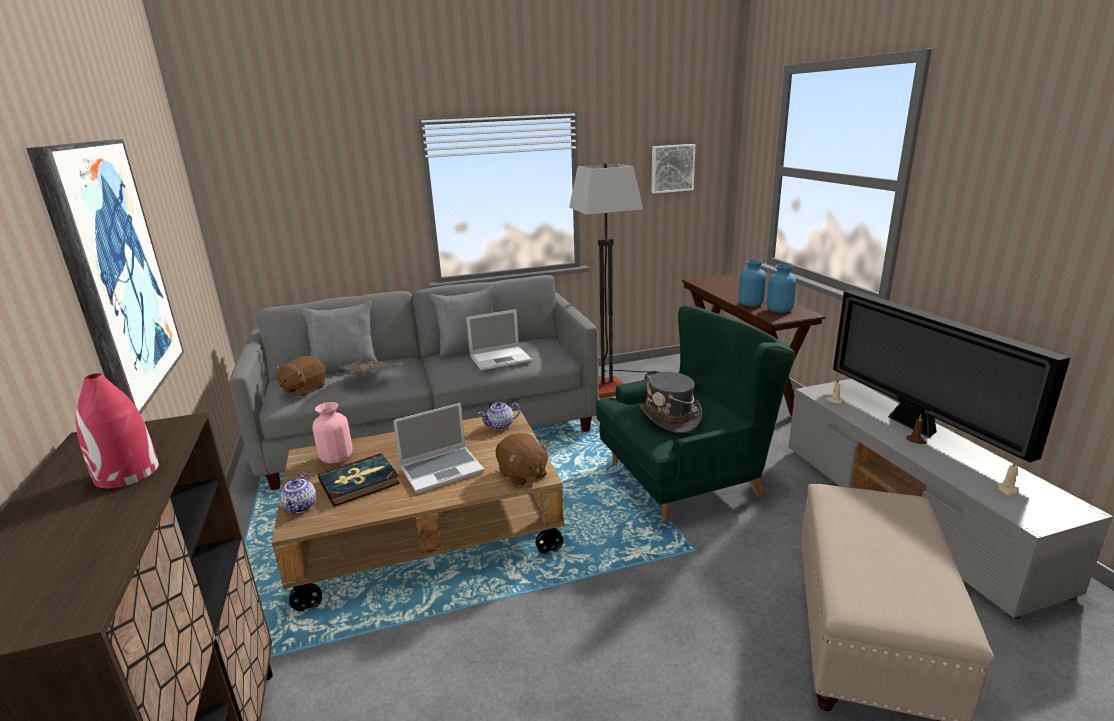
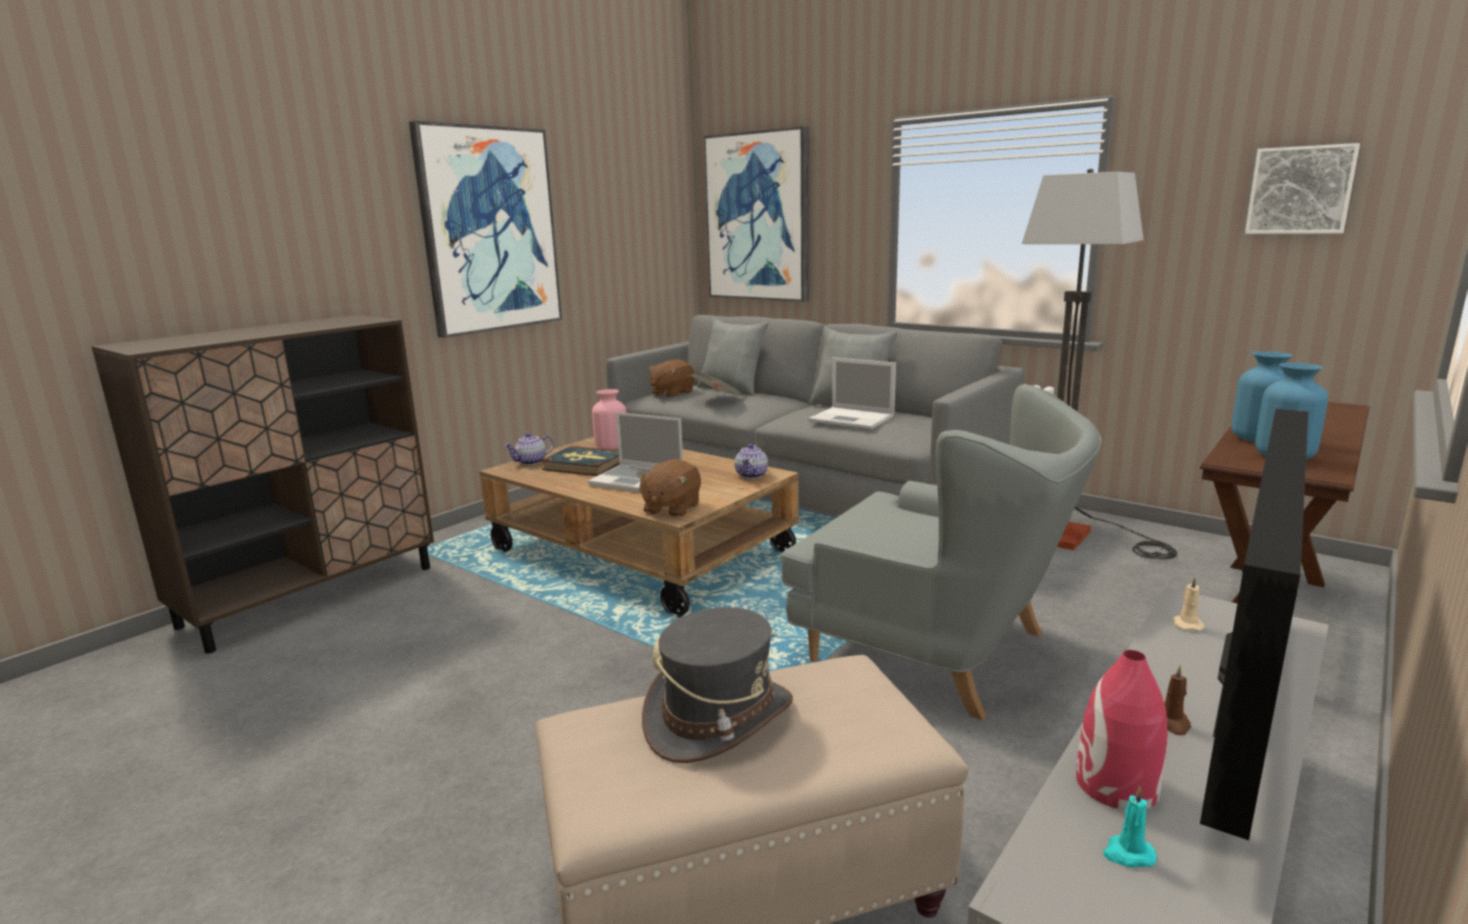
camera: 55 degrees right, 5 degrees down
red vase [75,373,159,489] -> red vase moved to [1076,650,1168,810]
brown plush toy [276,356,326,397] -> brown plush toy turned 45 degrees counterclockwise [648,360,695,398]
teapot [478,402,520,430] -> teapot turned 105 degrees counterclockwise [735,444,768,479]
green armchair [596,305,796,522] -> grey armchair [781,384,1102,720]
grey hat [640,372,702,433] -> grey hat moved to [642,607,793,763]
beige candle [997,460,1018,496] -> turquoise candle [1103,786,1157,868]
none -> picture [704,126,809,302]

